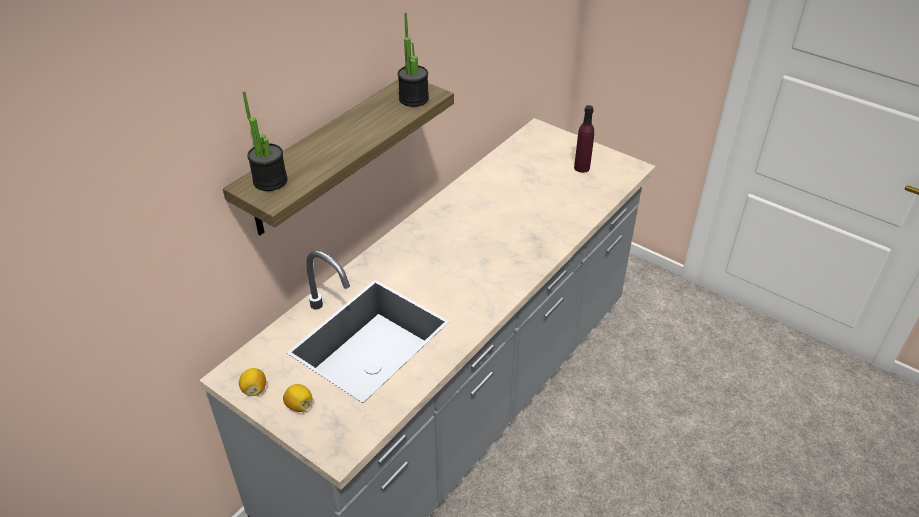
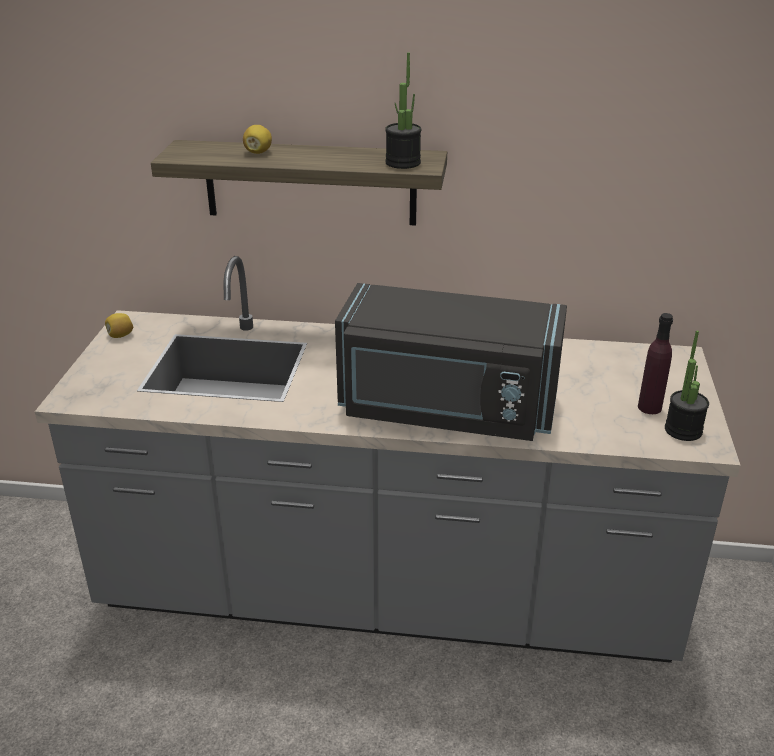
camera: 60 degrees right, 10 degrees down
potted plant [243,91,288,191] -> potted plant moved to [665,331,709,441]
lemon [283,384,312,412] -> lemon moved to [243,125,272,154]
none -> black microwave [335,283,567,441]

